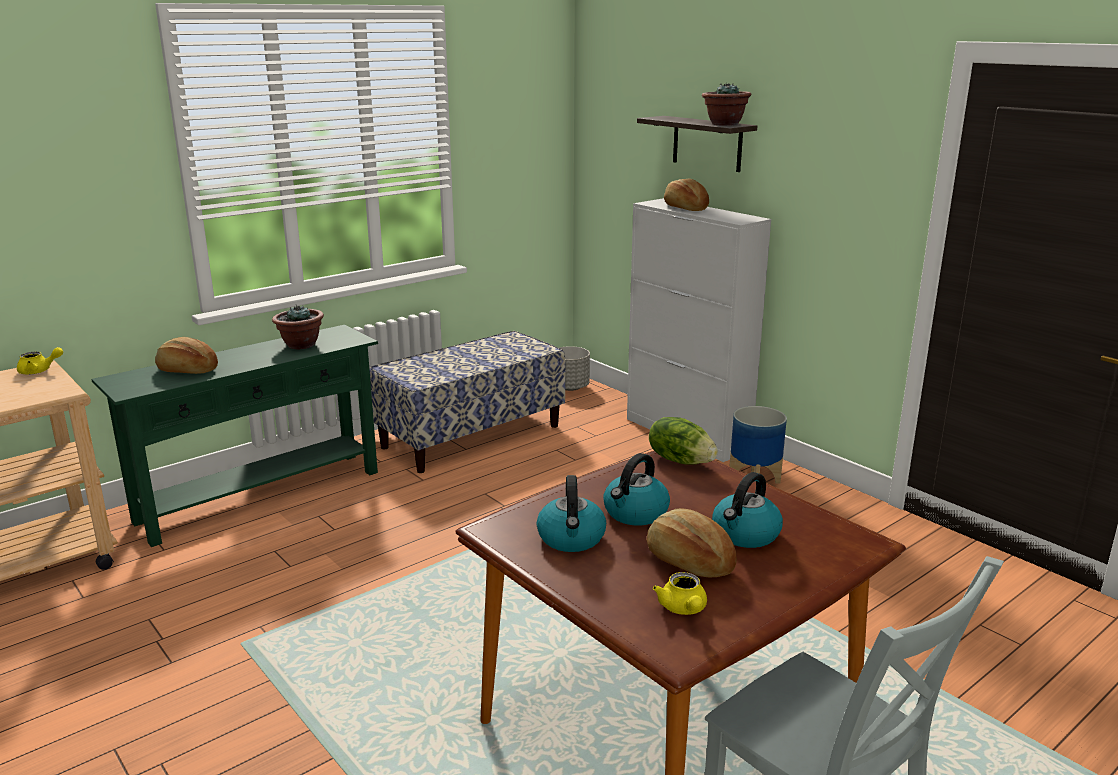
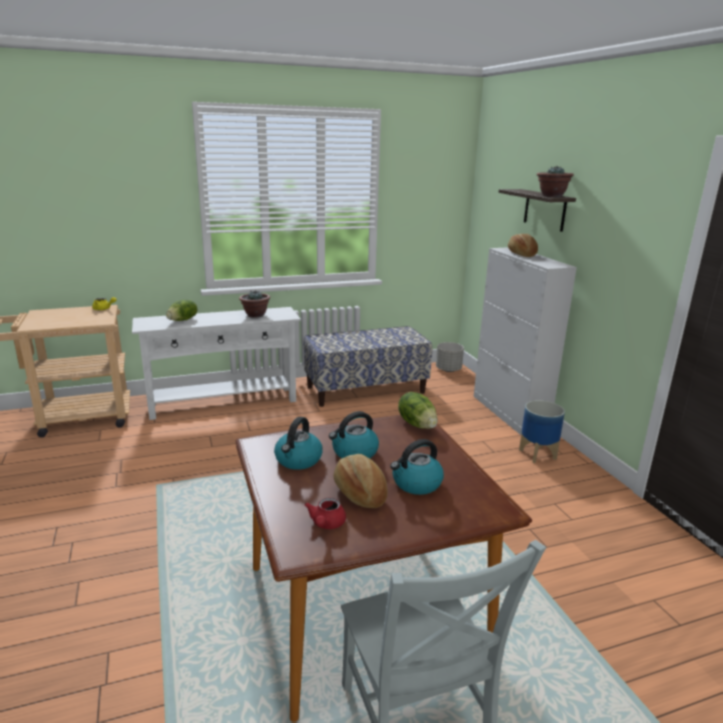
camera: 20 degrees right, 0 degrees up
green console table [91,325,378,547] -> white console table [132,307,301,420]
bread [155,337,218,374] -> lettuce [166,300,197,321]
yellow teapot [653,572,707,615] -> red teapot [304,498,346,529]

